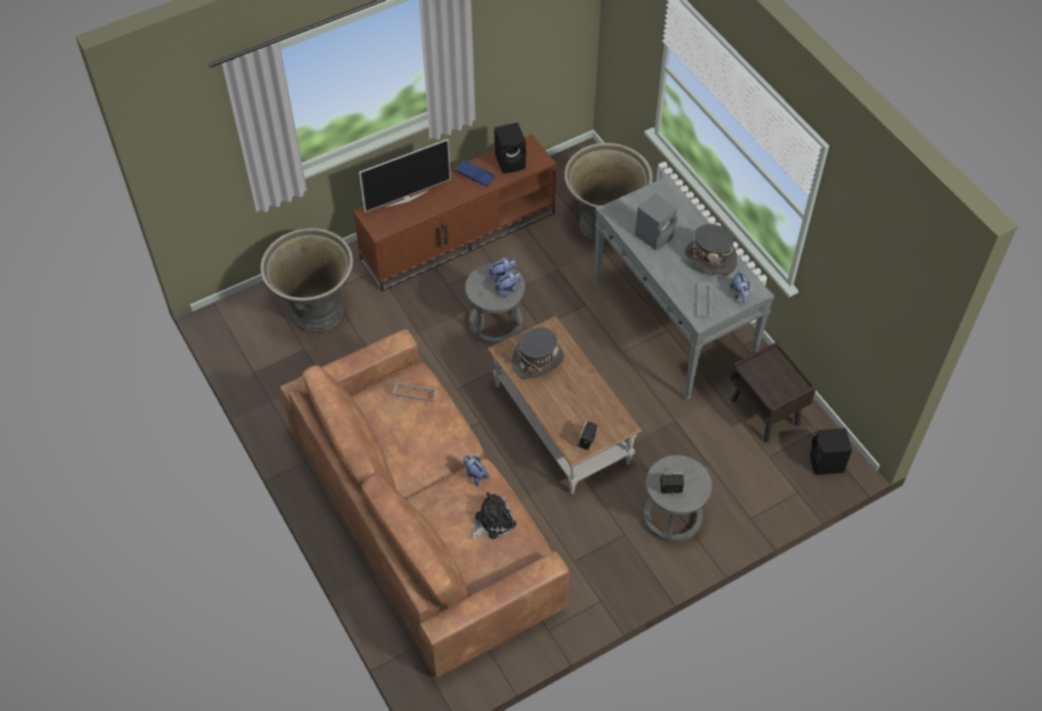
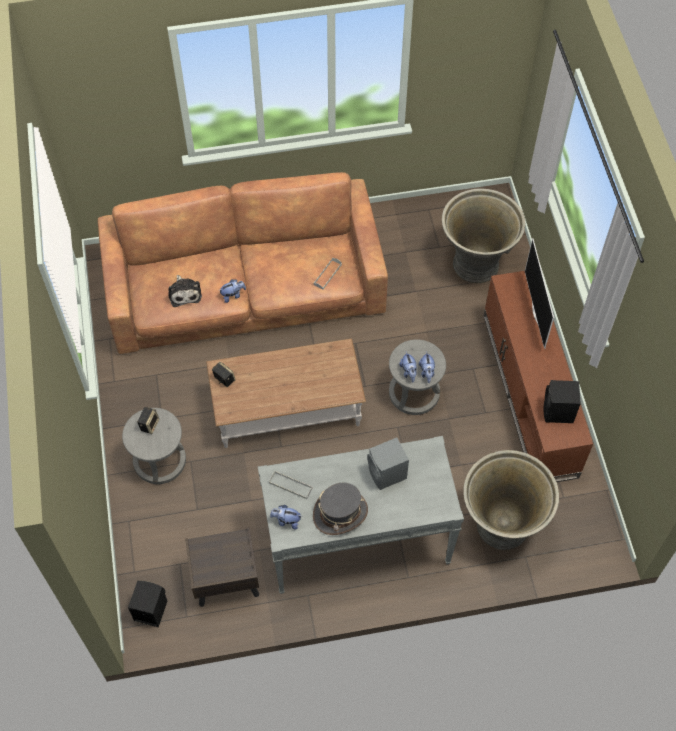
camera: 110 degrees right, 5 degrees up
blue tray [456,160,495,187] -> none
grey hat [512,327,564,379] -> none

